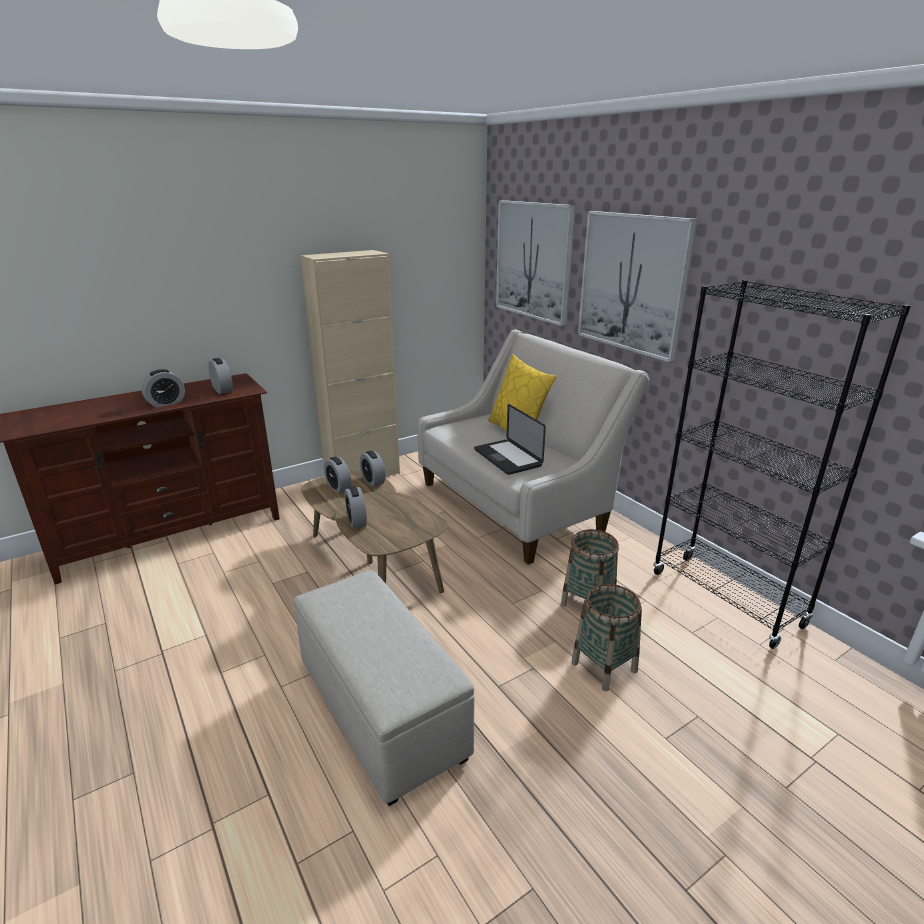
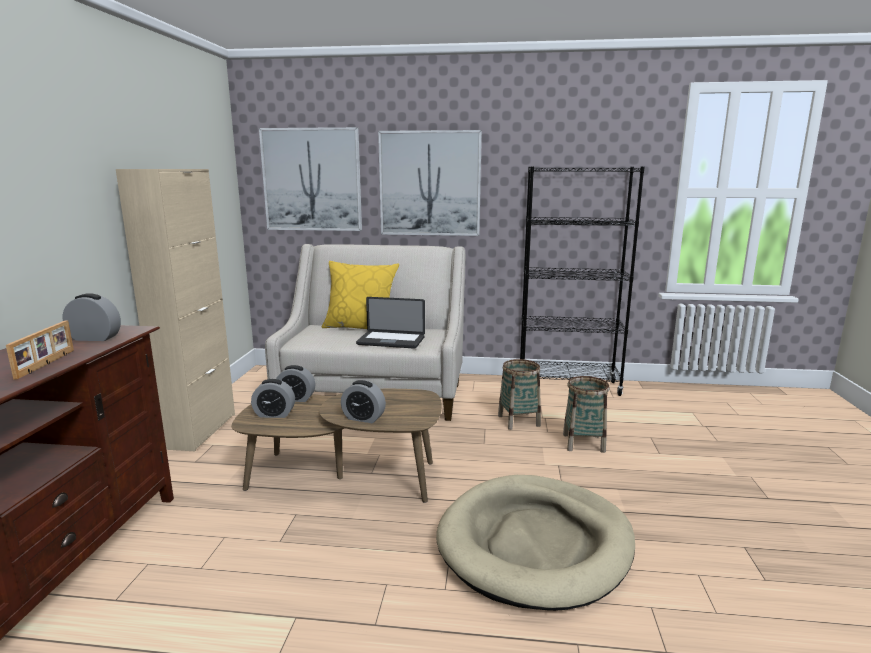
camera: 50 degrees left, 10 degrees down
alarm clock [141,369,185,408] -> picture frame [6,320,74,380]
beige ottoman [293,570,474,806] -> beige dog bed [436,475,635,611]

